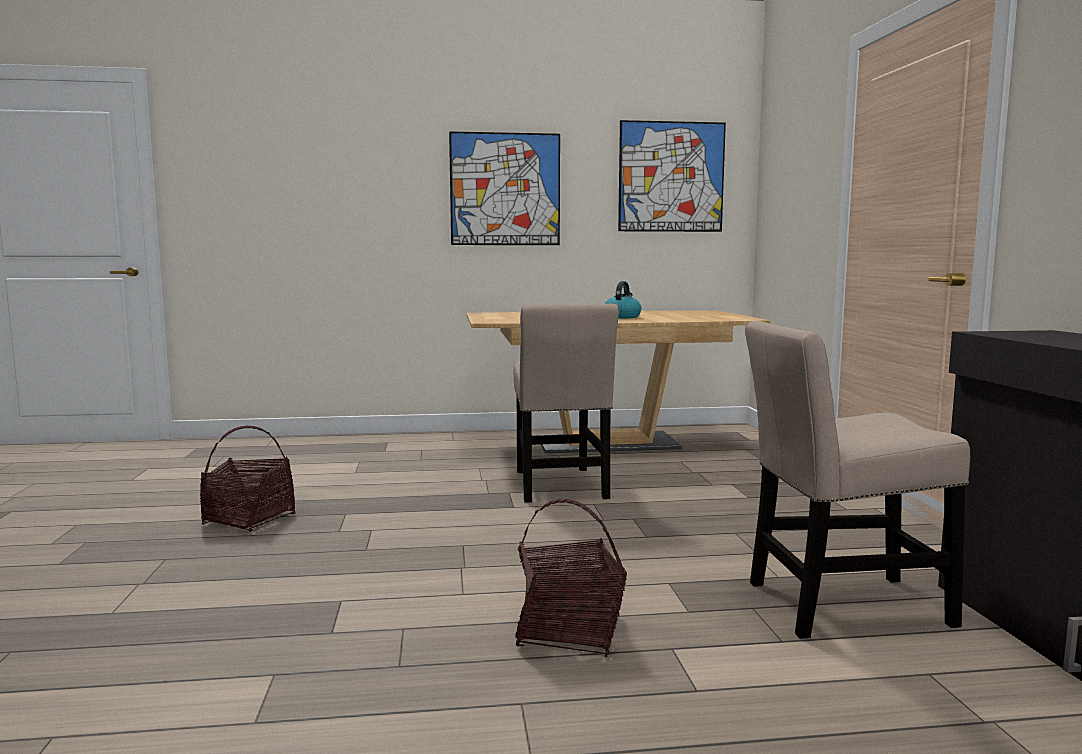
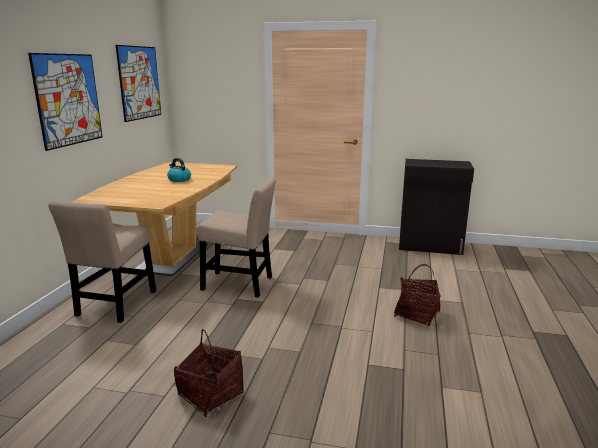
camera: 70 degrees left, 10 degrees up
beige chair [745,321,970,639] -> beige chair moved to [48,200,156,323]

